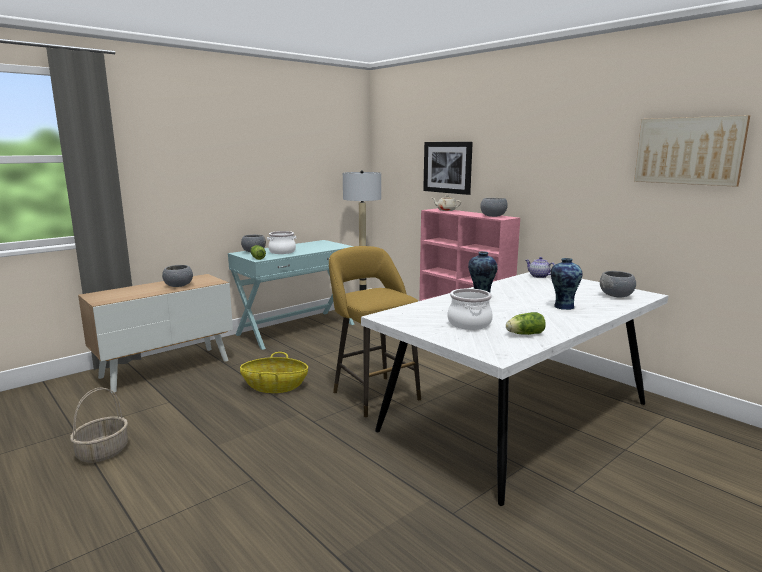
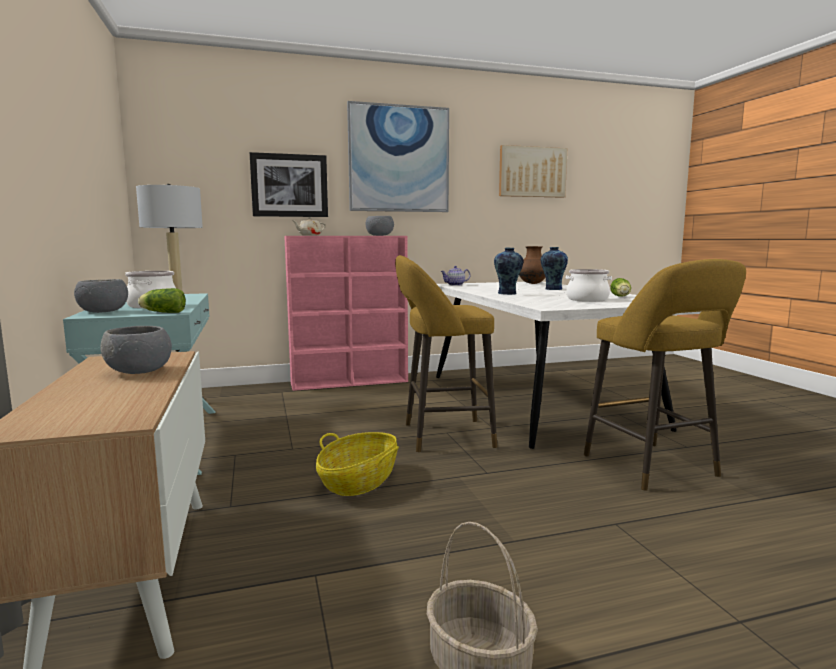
camera: 65 degrees left, 5 degrees down
grey bowl [600,271,636,297] -> brown vase [519,246,546,284]
none -> picture [347,101,449,212]
none -> yellow stool [584,259,746,491]

